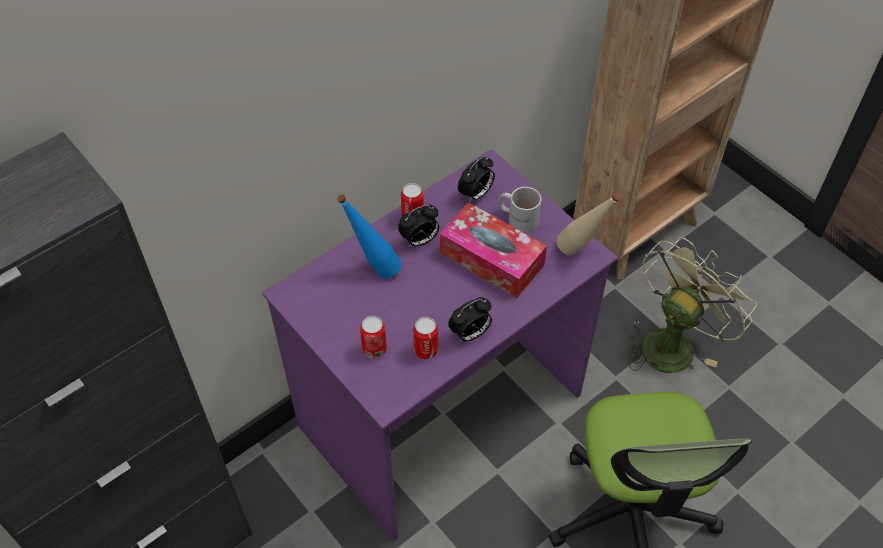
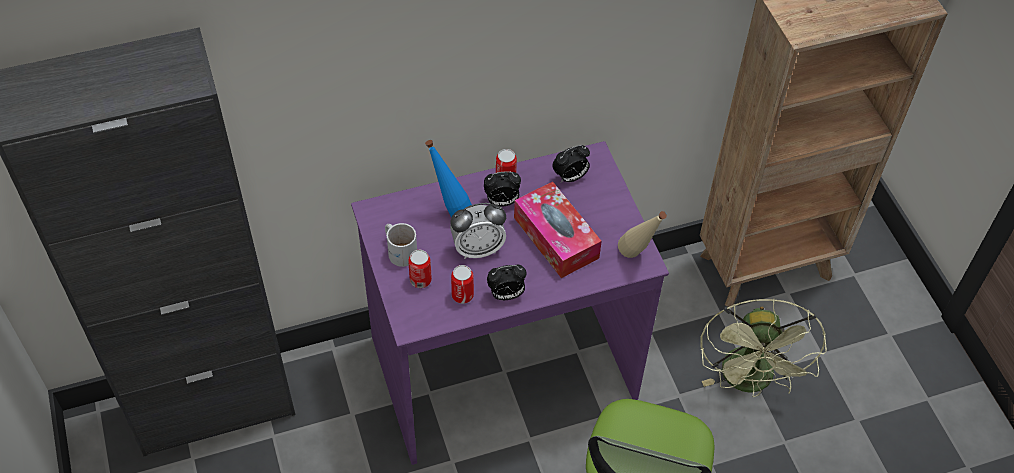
camera: 20 degrees right, 0 degrees up
white mug [499,187,541,233] -> white mug moved to [385,223,417,267]
green fan [624,237,757,373] -> green fan turned 120 degrees clockwise [700,299,827,397]
none -> alarm clock [450,203,506,259]

